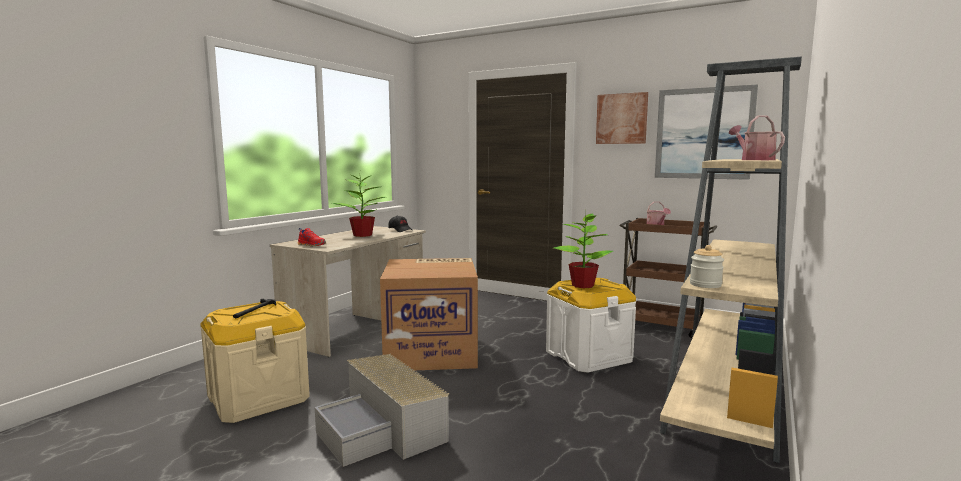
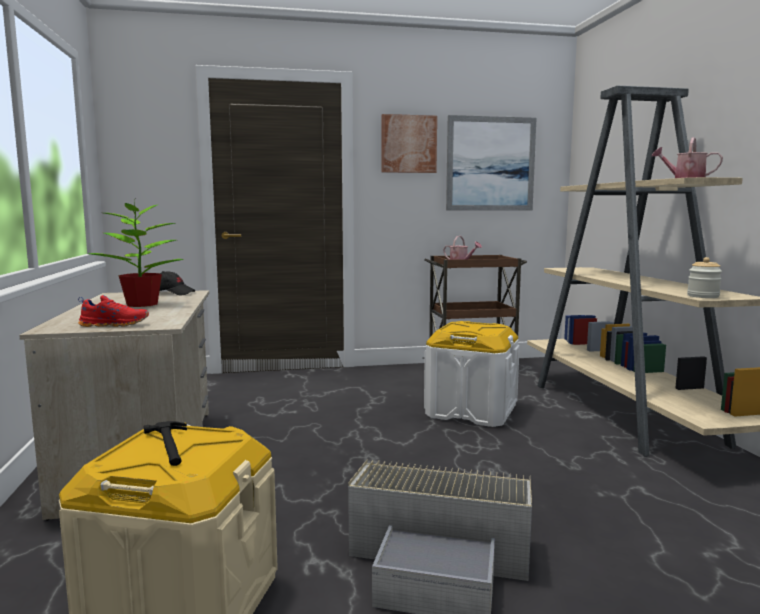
camera: 40 degrees left, 0 degrees up
cardboard box [380,258,478,371] -> none
potted plant [554,211,613,288] -> none

